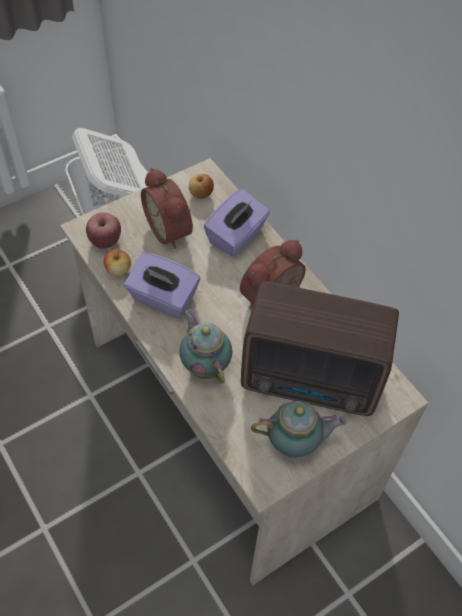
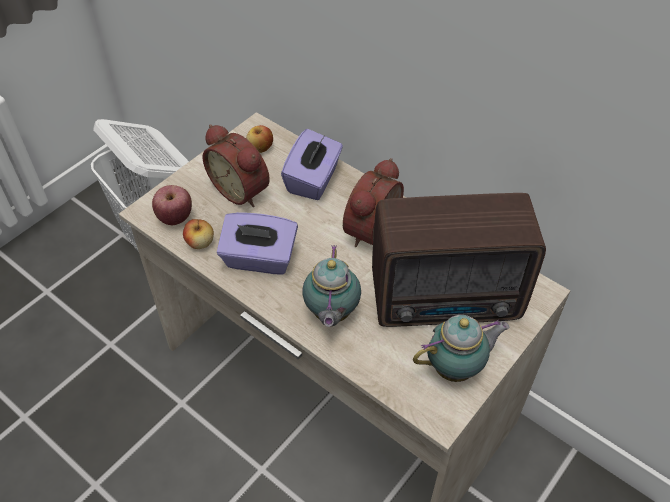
camera: 15 degrees left, 5 degrees down
teapot [179,309,232,384] -> teapot turned 135 degrees counterclockwise [302,245,361,327]

